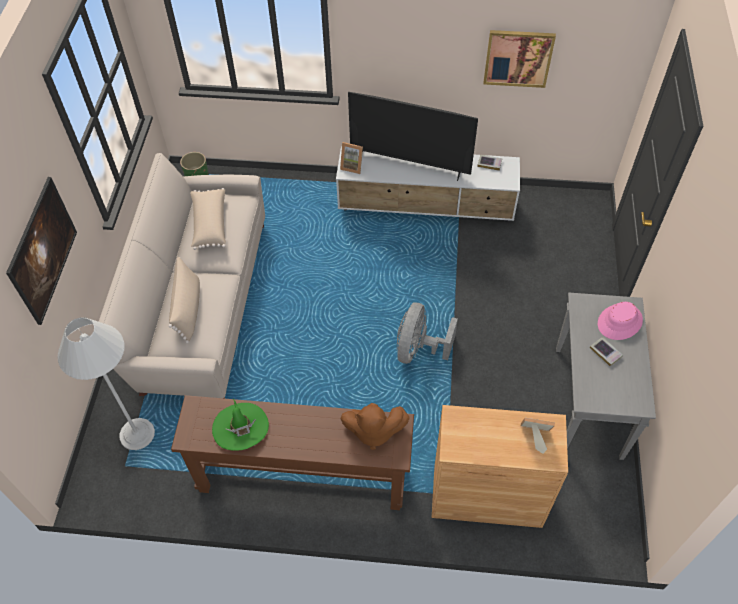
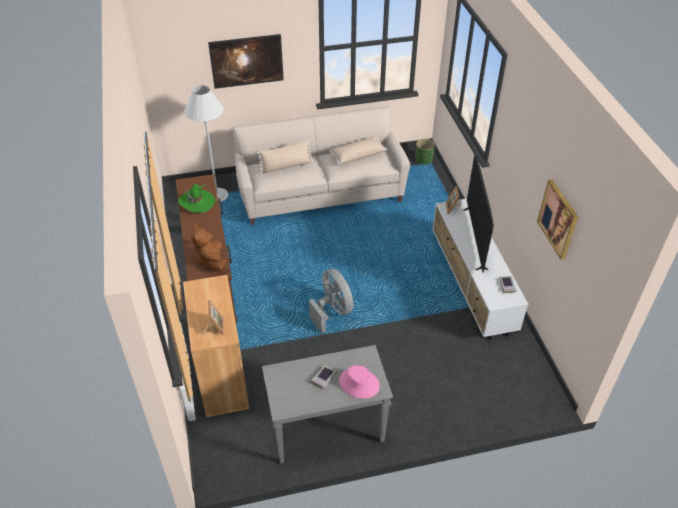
camera: 70 degrees right, 10 degrees down
grey fan [397,303,458,364] -> grey fan turned 60 degrees clockwise [309,269,353,333]

